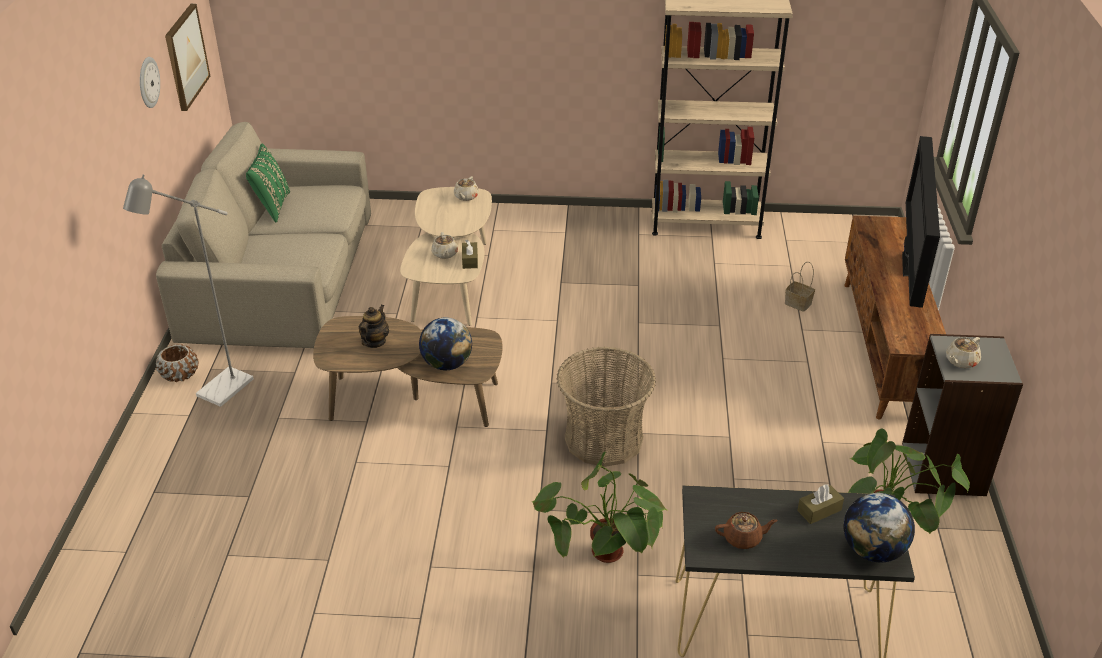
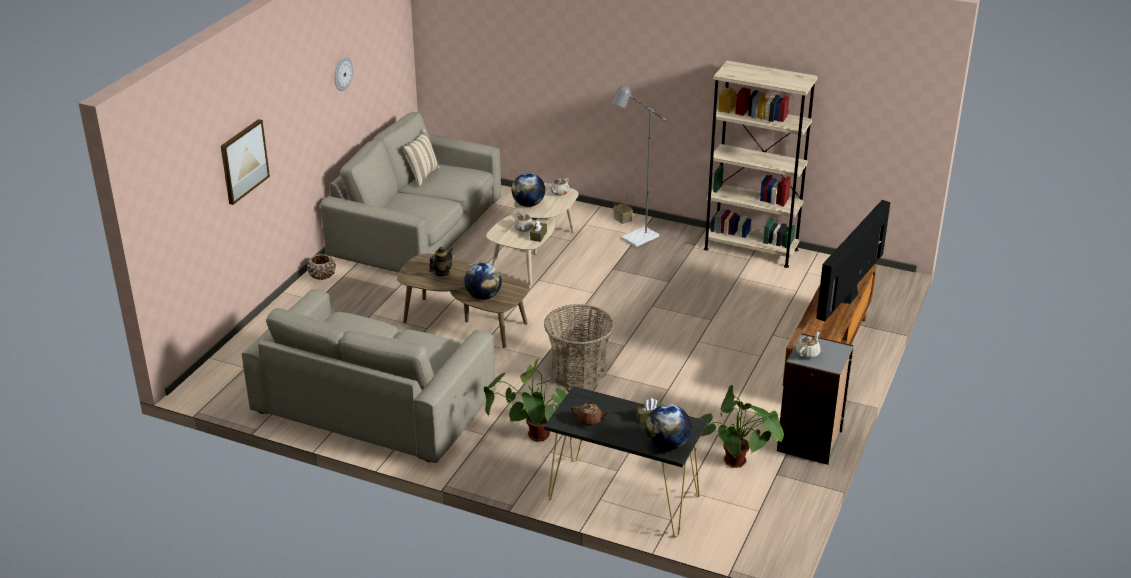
camera: 20 degrees right, 5 degrees down
grey floor lamp [123,175,254,407] -> grey floor lamp moved to [612,84,668,247]
picture [165,4,210,111] -> picture moved to [221,119,270,205]
green pillow [246,144,290,222] -> beige pillow [403,129,440,187]
basket [785,262,815,312] -> basket moved to [613,189,633,224]
beige teapot [946,337,981,368] -> beige teapot turned 150 degrees clockwise [796,332,821,358]
none -> beige sofa [242,289,496,463]
none -> globe [512,173,545,207]

